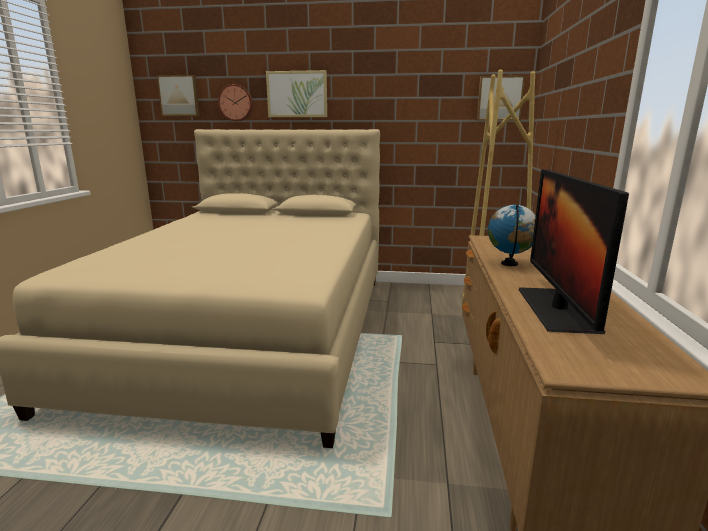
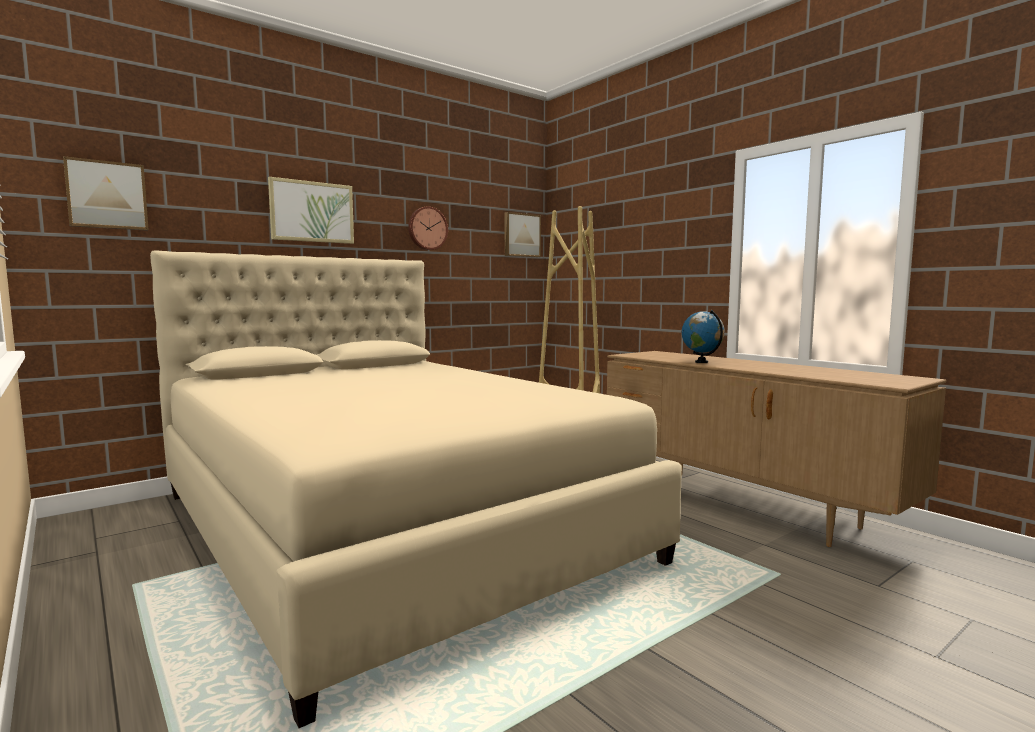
camera: 45 degrees left, 10 degrees down
wall clock [218,84,253,121] -> wall clock moved to [408,206,448,250]
monitor [519,169,629,334] -> none

